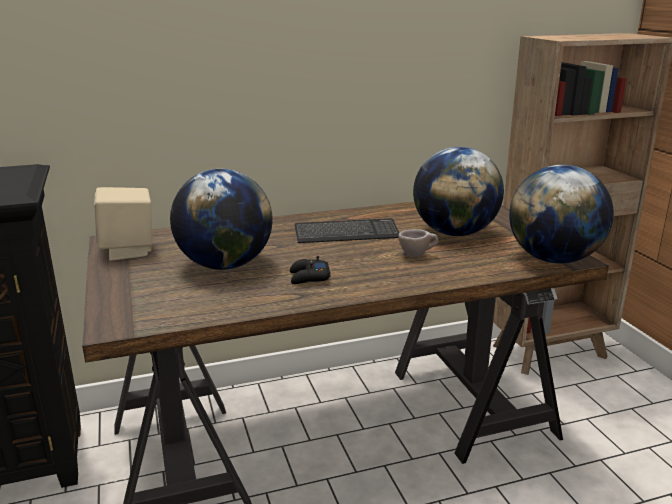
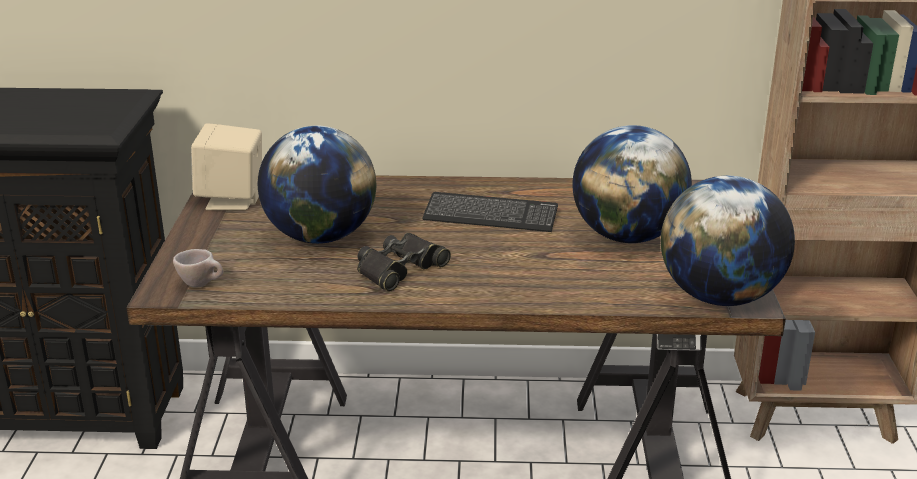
camera: 20 degrees right, 5 degrees up
black game controller [290,256,331,284] -> black binoculars [357,233,451,292]
beige cup [398,229,438,257] -> beige cup moved to [173,249,223,288]

